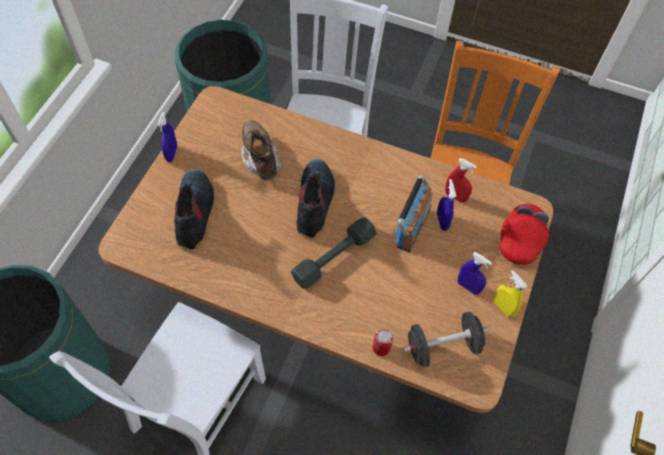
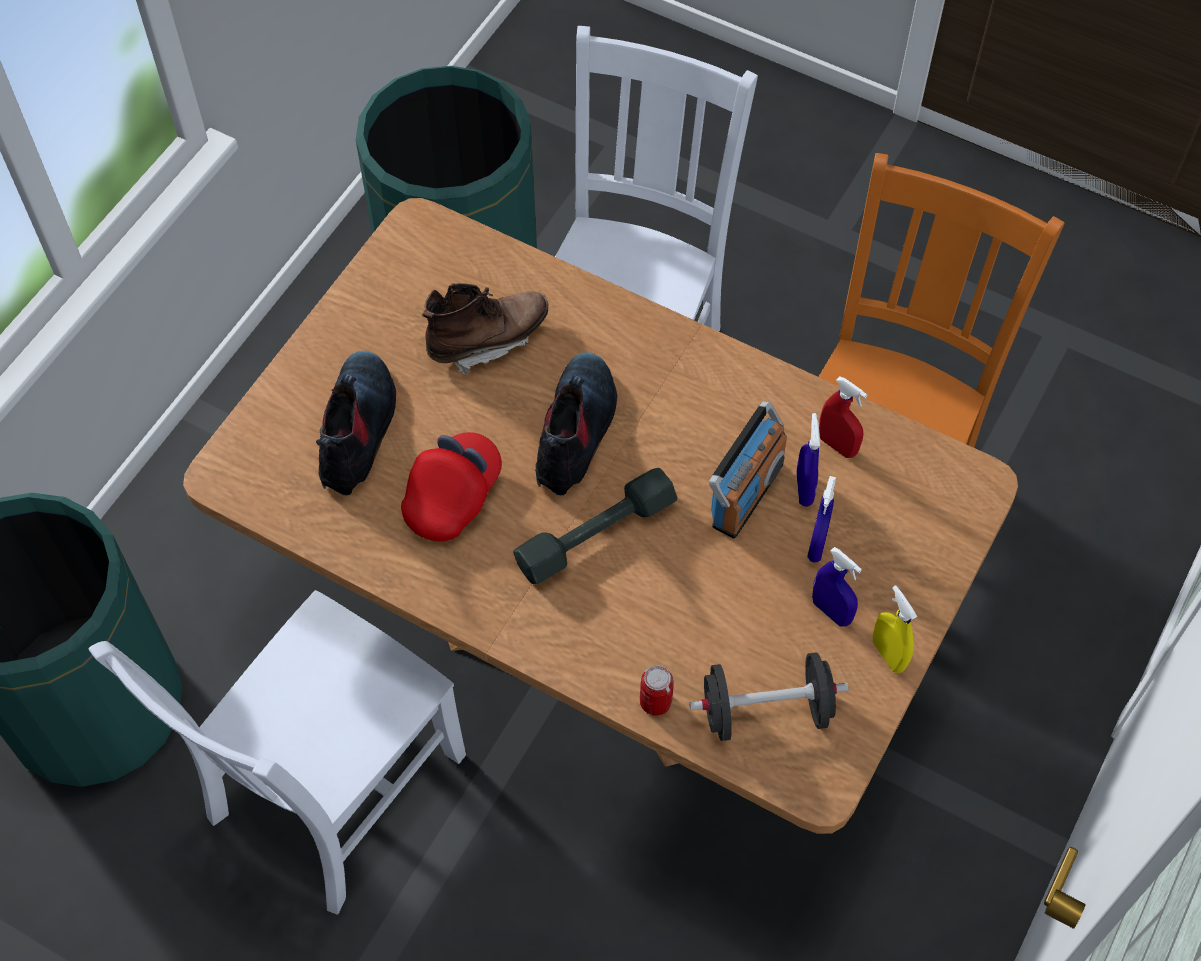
camera: 10 degrees right, 0 degrees up
blue spray bottle [157,112,177,162] -> blue spray bottle moved to [807,476,836,563]
brown boot [241,120,282,180] -> brown boot turned 75 degrees clockwise [422,283,548,375]
red cap [499,204,549,265] -> red cap moved to [401,432,502,541]

